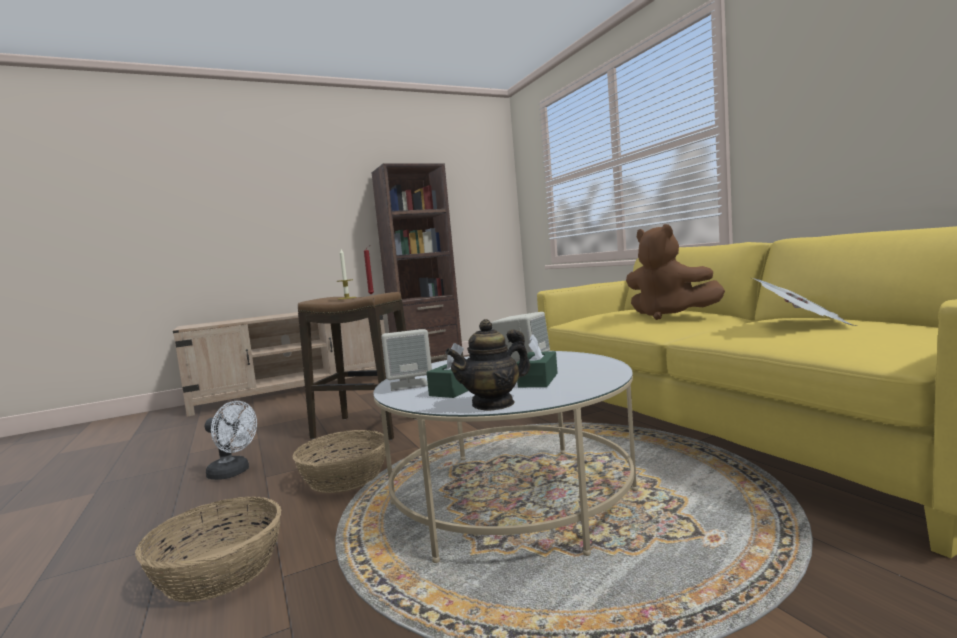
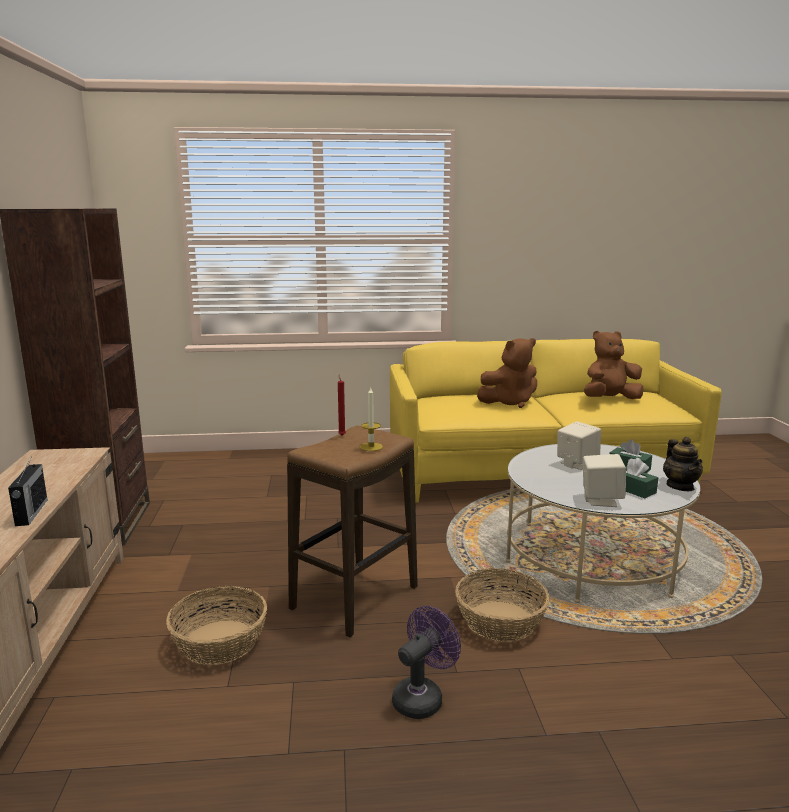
camera: 70 degrees left, 10 degrees up
basket [135,496,282,602] -> basket moved to [166,586,267,665]
white fan [205,401,257,480] -> purple fan [392,606,461,719]
newspaper [752,278,857,326] -> brown plush toy [584,331,643,399]
none -> radio [8,456,47,526]

